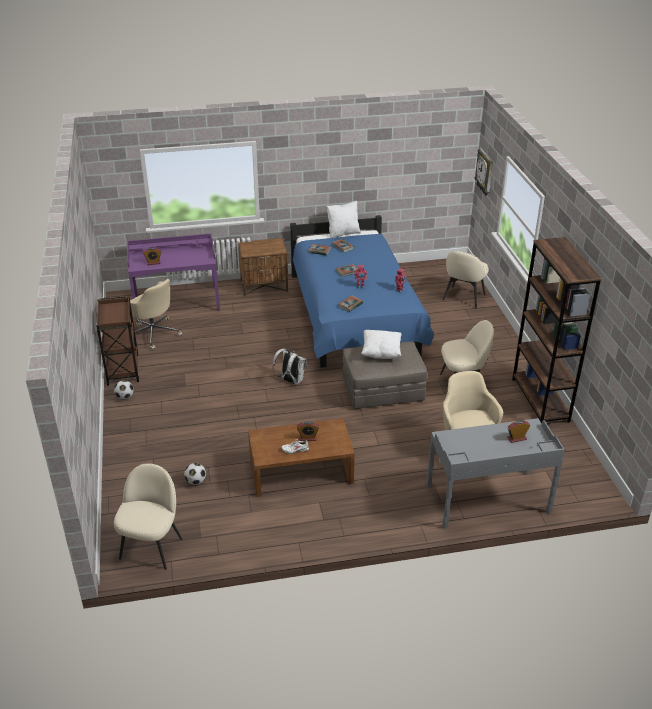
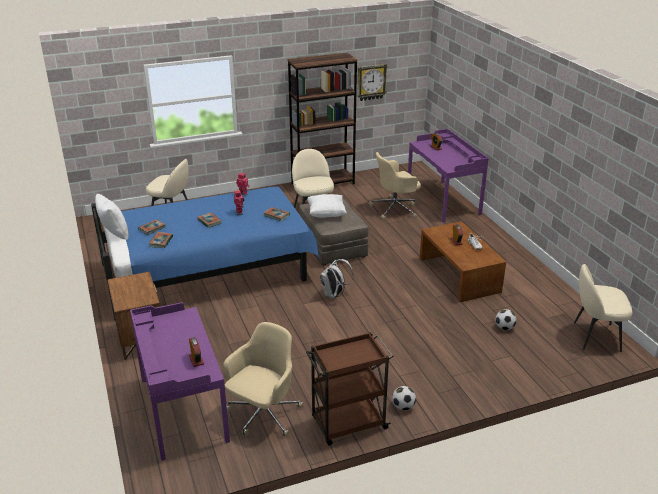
camera: 100 degrees left, 5 degrees down
grey desk [426,418,565,529] -> purple desk [408,129,489,222]
wall clock [475,148,493,196] -> wall clock moved to [357,64,388,101]

